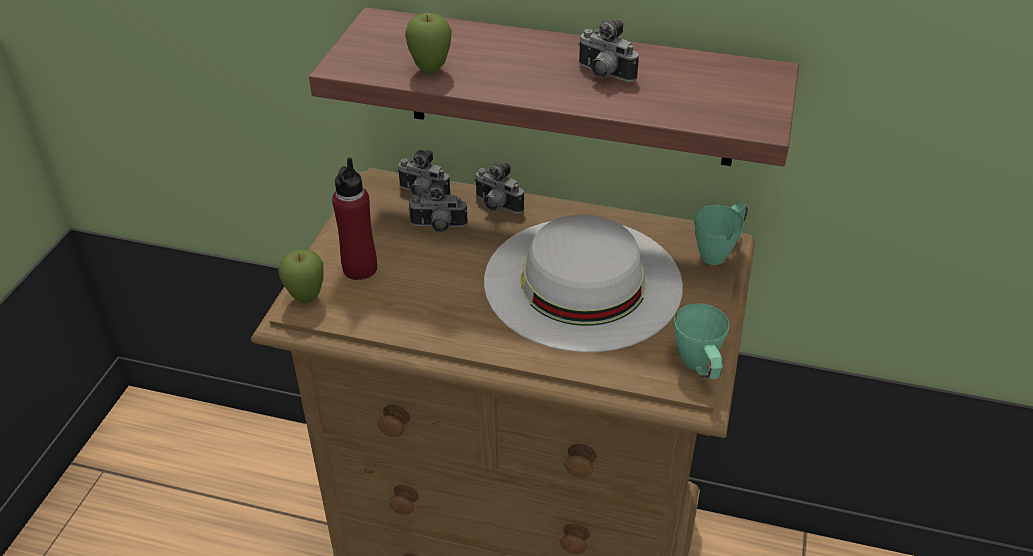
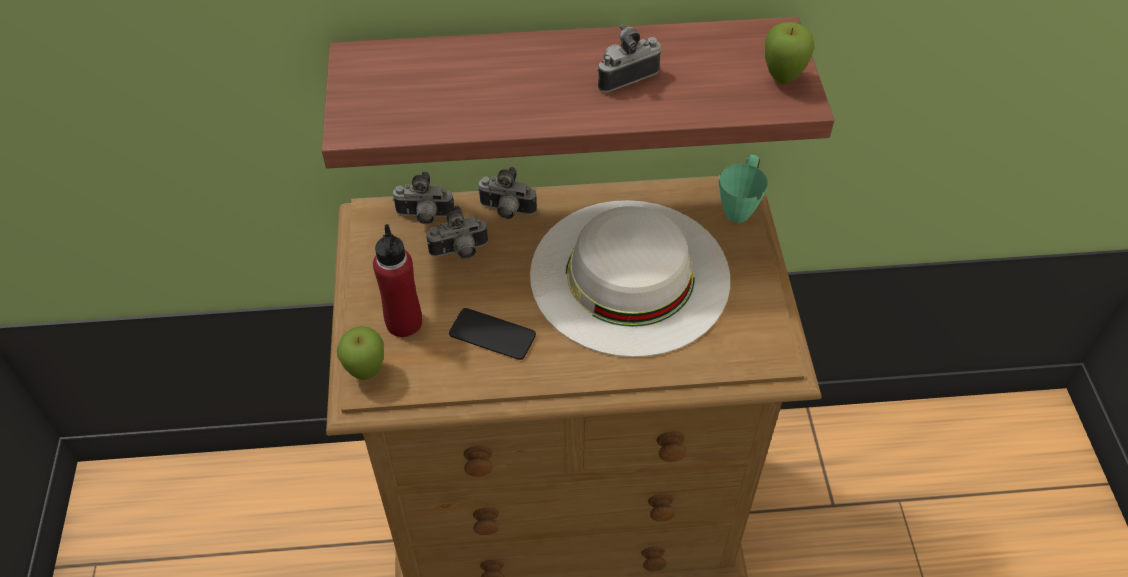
camera: 20 degrees left, 10 degrees up
apple [405,13,452,74] -> apple moved to [765,22,815,84]
camera [578,18,639,82] -> camera turned 135 degrees clockwise [597,25,661,93]
green mug [674,303,730,379] -> none
none -> phone [449,308,536,360]

